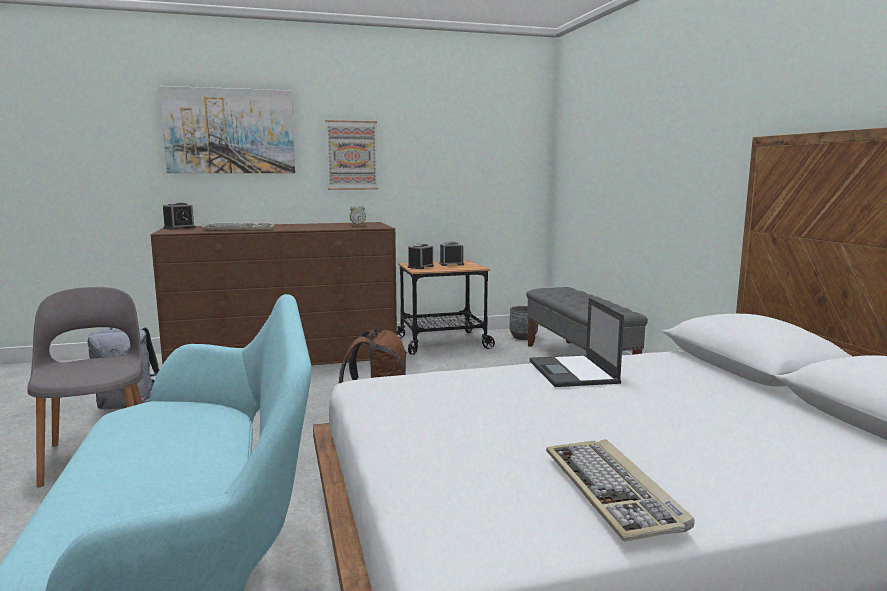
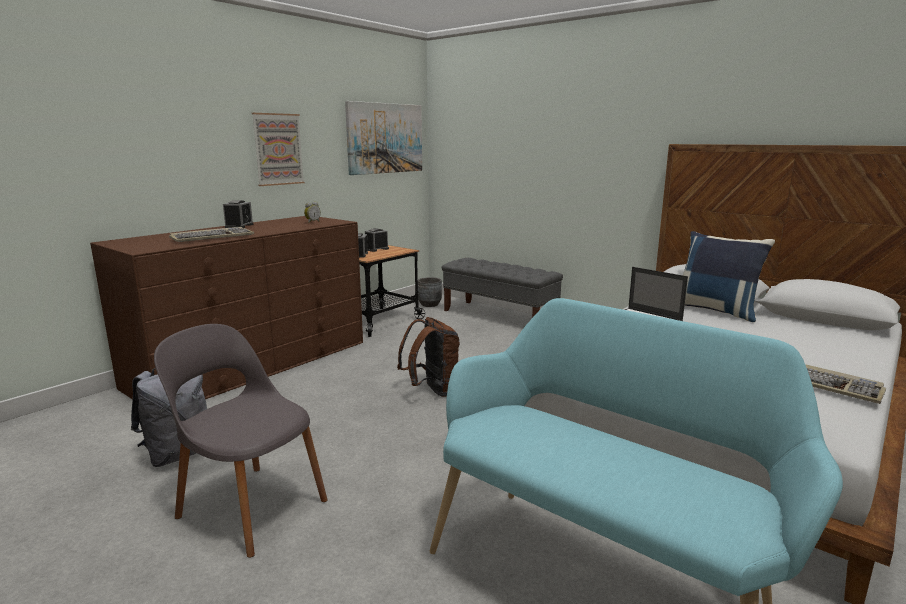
camera: 35 degrees left, 5 degrees up
picture [159,86,295,173] -> picture moved to [345,101,422,175]
alarm clock [163,202,196,230] -> alarm clock moved to [223,200,253,228]
none -> blue pillow [683,231,775,322]

